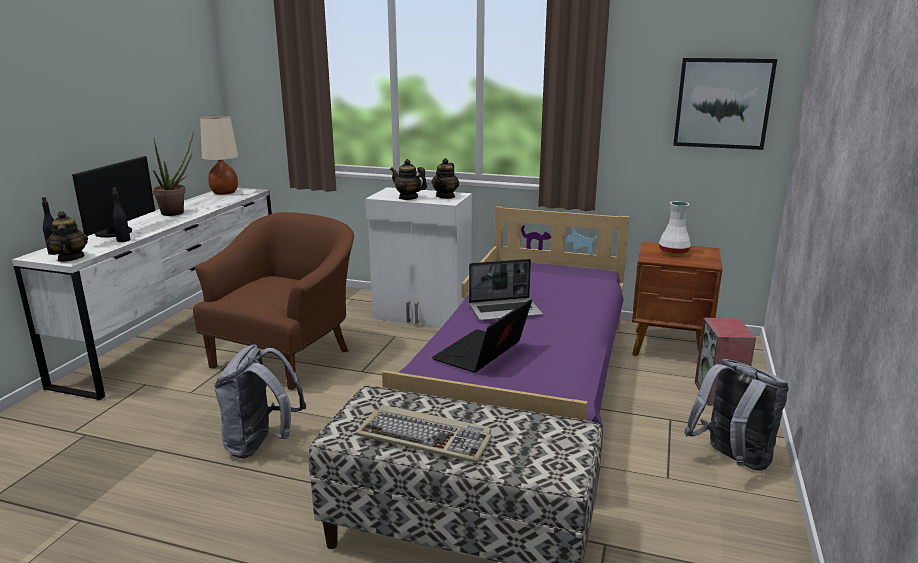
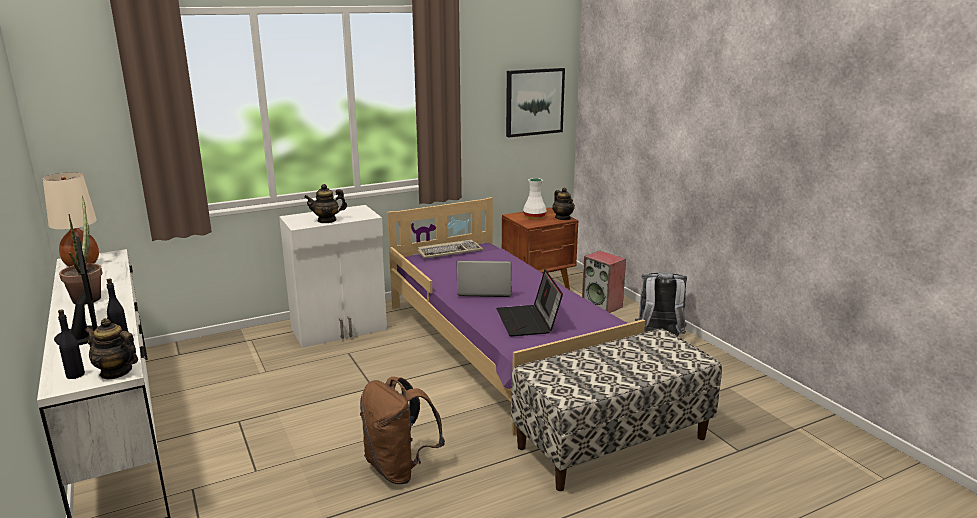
camera: 45 degrees left, 0 degrees up
brown armchair [193,212,354,390] -> none
grey backpack [214,344,307,459] -> brown backpack [360,377,445,484]
keyboard [355,405,492,463] -> keyboard moved to [418,240,483,258]
teapot [432,158,459,199] -> teapot moved to [552,188,575,220]
laptop [469,259,543,321] -> laptop turned 120 degrees counterclockwise [457,260,512,297]

